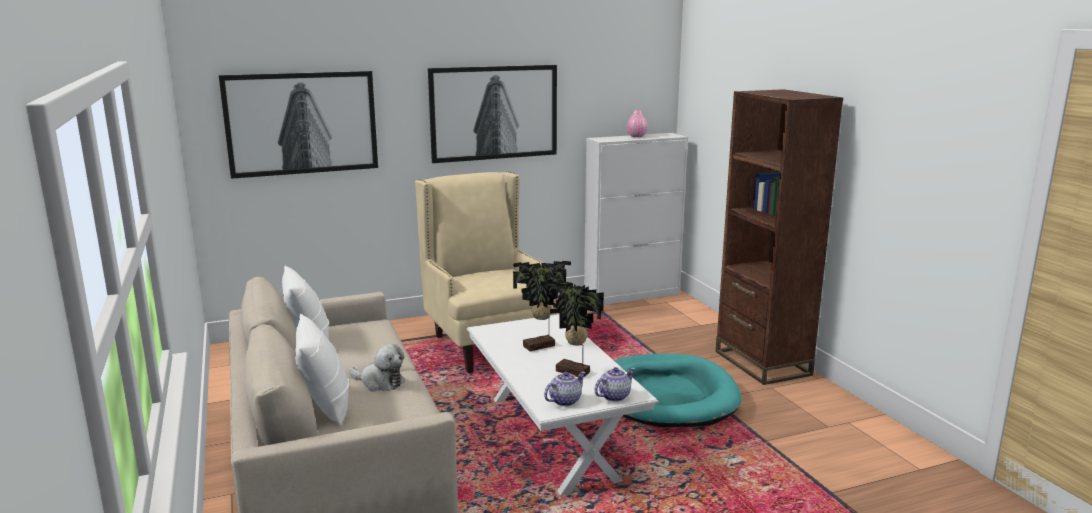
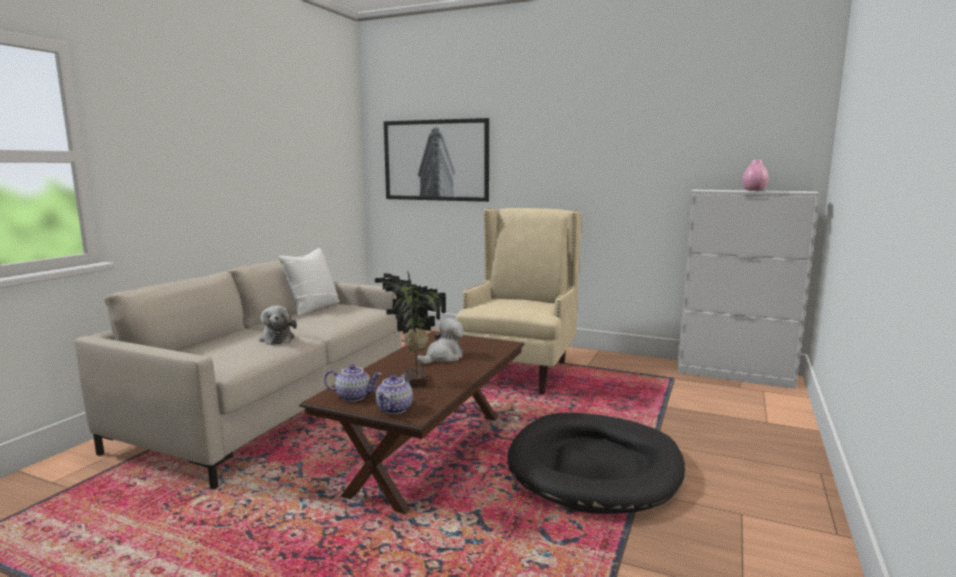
camera: 45 degrees right, 5 degrees down
white pillow [295,314,349,426] -> none
picture [428,65,557,163] -> none
white coffee table [467,314,659,496] -> brown coffee table [299,331,524,514]
potted plant [513,261,571,351] -> plush toy [417,318,464,364]
teapot [594,367,635,401] -> teapot turned 105 degrees clockwise [376,373,413,414]
turquoise dog bed [614,354,741,427] -> black dog bed [507,412,685,514]
brown bookcase [716,89,843,385] -> none

